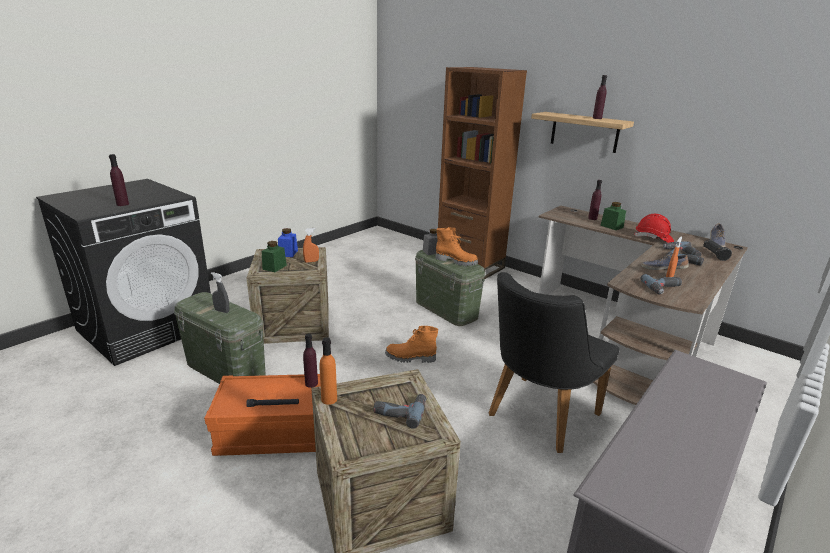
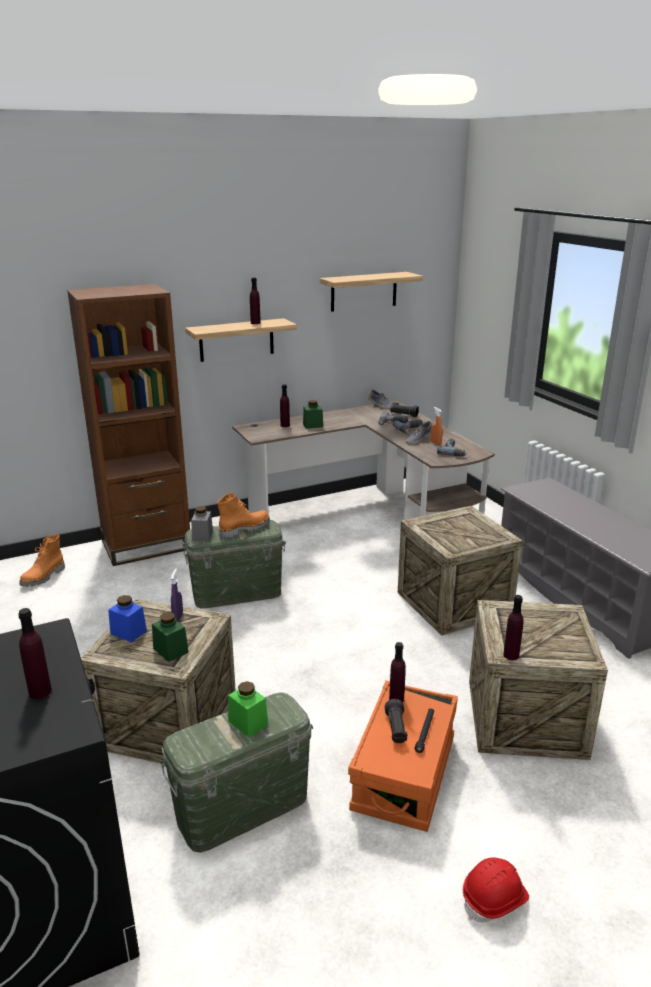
camera: 65 degrees left, 0 degrees up
grey spray bottle [211,272,229,313] -> green jar [228,681,268,737]
orange spray bottle [303,228,319,263] -> purple spray bottle [171,569,183,622]
orange bottle [320,337,337,405] -> purple bottle [503,595,524,660]
power drill [373,394,426,429] -> none
orange boot [385,326,438,363] -> orange boot moved to [19,535,65,587]
black chair [489,272,619,453] -> crate [398,506,523,636]
red hard hat [635,214,674,243] -> red hard hat moved to [463,857,529,923]
none -> shelf [320,272,423,312]
none -> black flashlight [385,699,408,743]

